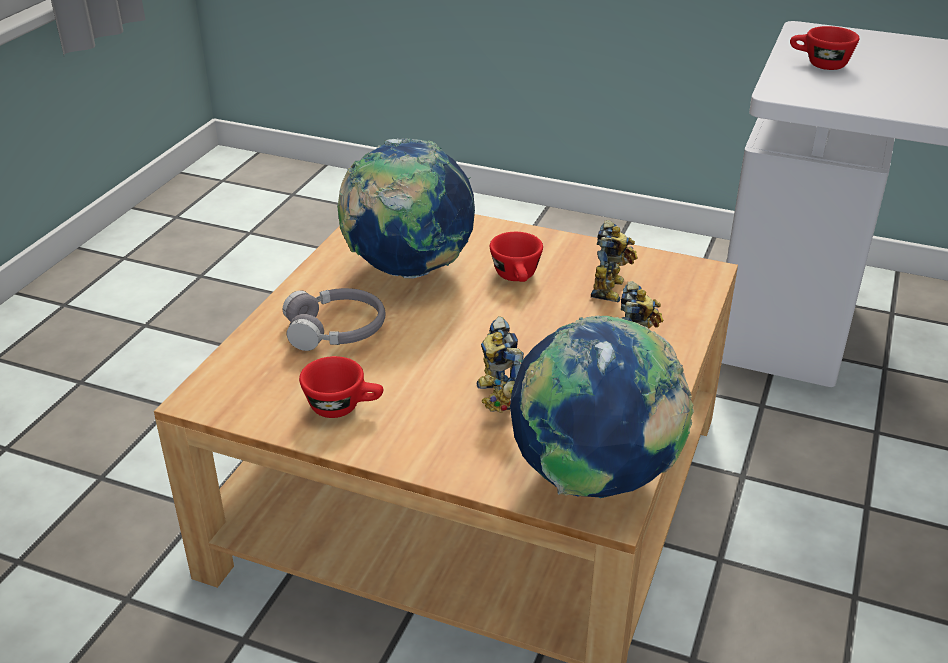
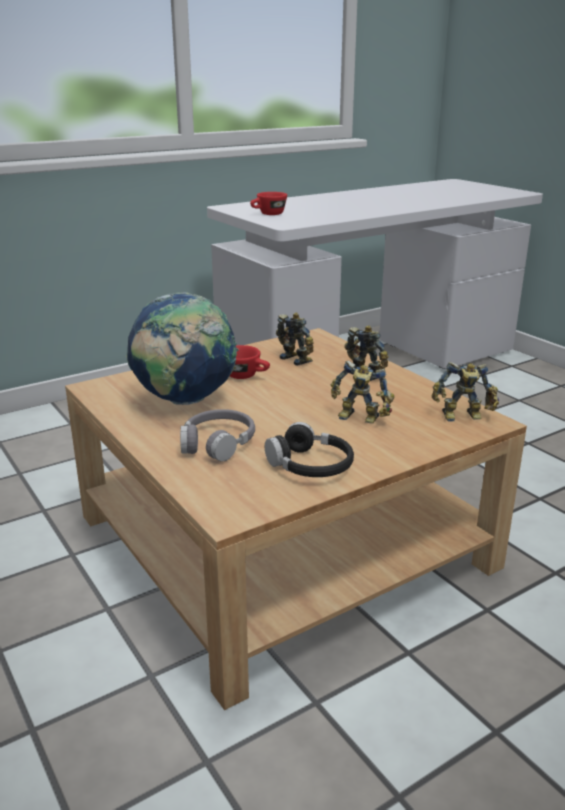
camera: 55 degrees left, 10 degrees down
red cup [299,356,383,418] -> black headphones [265,422,354,477]
globe [510,315,694,498] -> toy robot [432,362,499,421]

